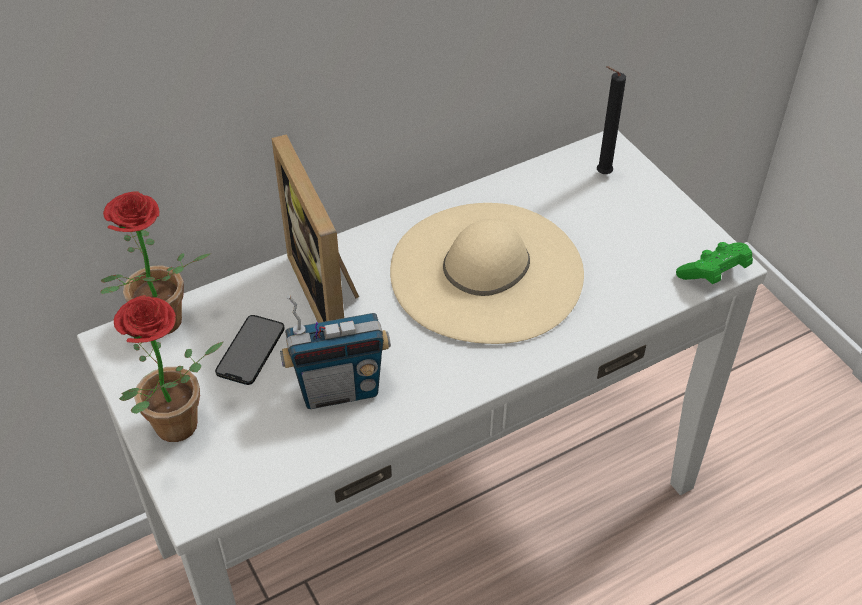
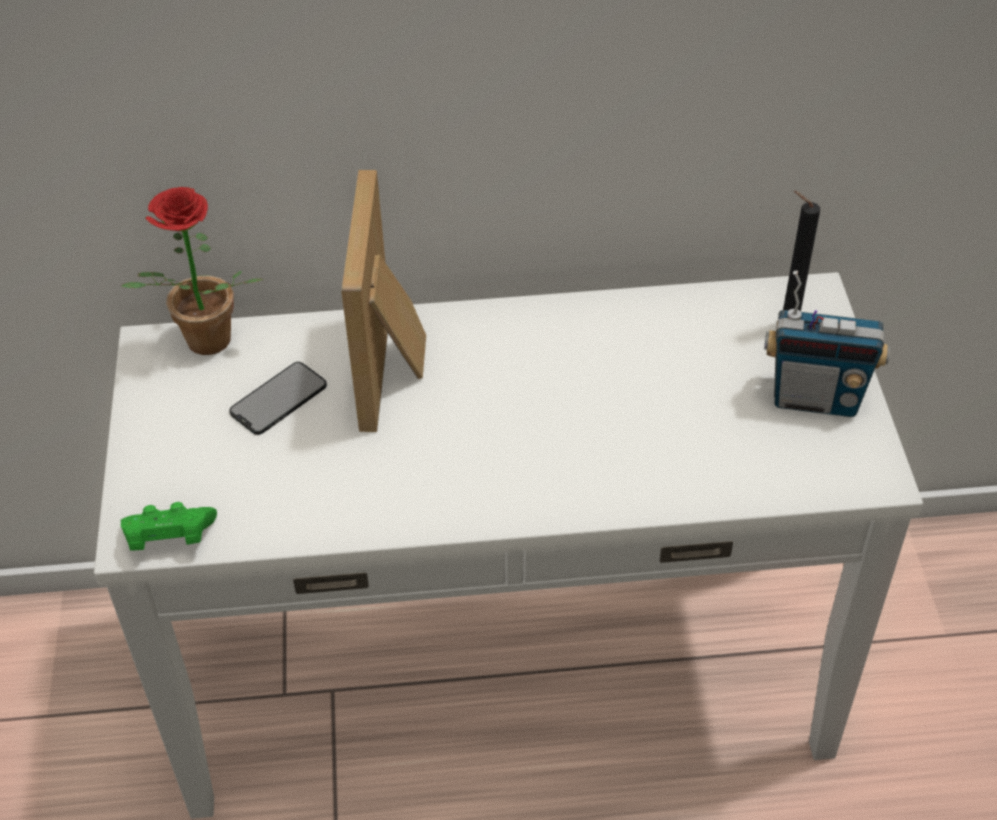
camera: 25 degrees right, 0 degrees up
potted plant [114,295,223,442] -> none
radio [280,295,391,409] -> radio moved to [764,270,890,417]
beige hat [390,203,584,344] -> none
green game controller [676,242,753,284] -> green game controller moved to [121,502,217,551]

